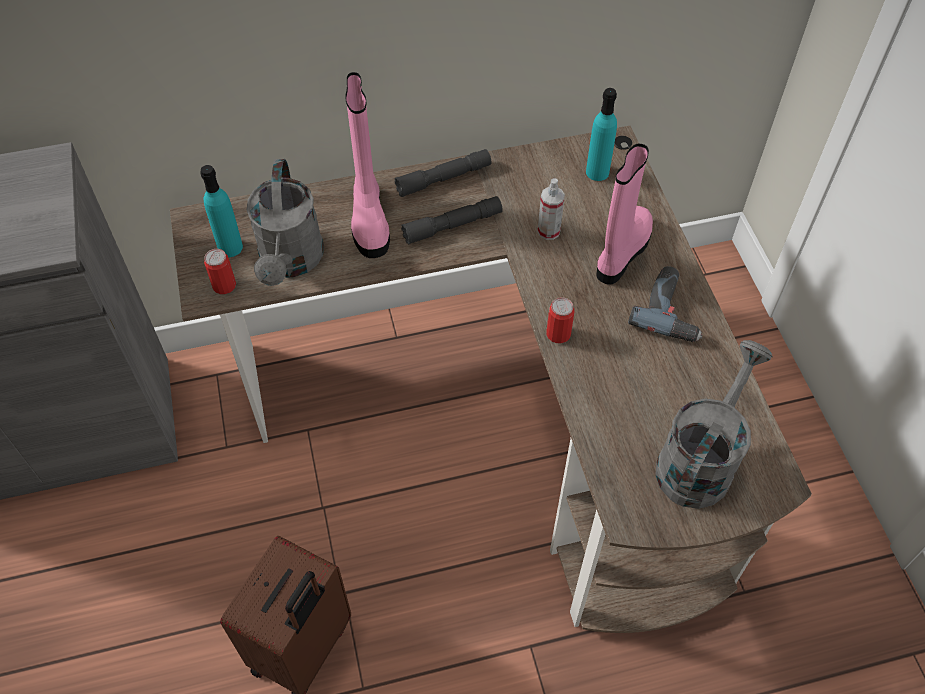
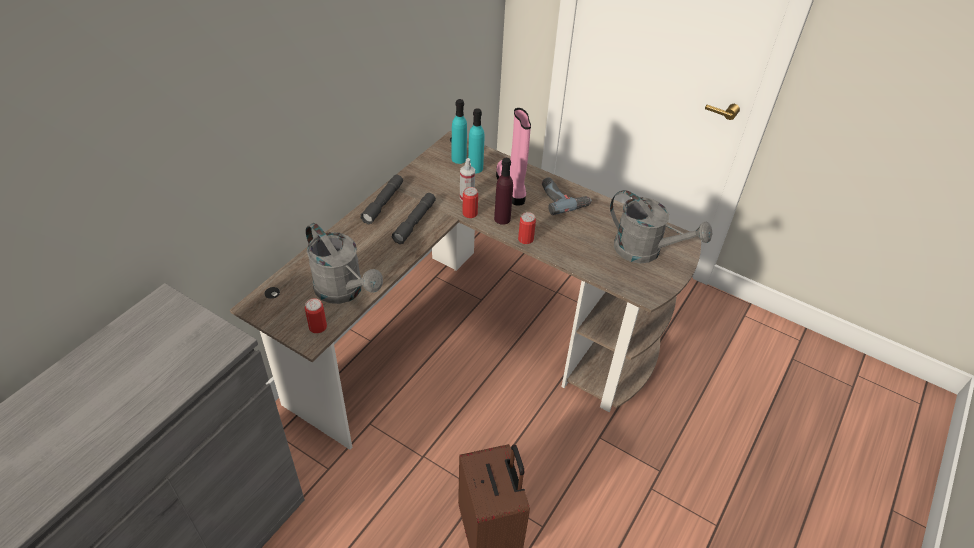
camera: 45 degrees left, 10 degrees down
turquoise bottle [200,165,243,257] -> turquoise bottle moved to [468,108,484,173]
pink boot [346,72,390,258] -> none
grey watering can [655,340,773,509] -> grey watering can turned 135 degrees clockwise [610,190,712,263]
none -> can [462,187,478,218]
none -> purple bottle [494,158,513,225]

